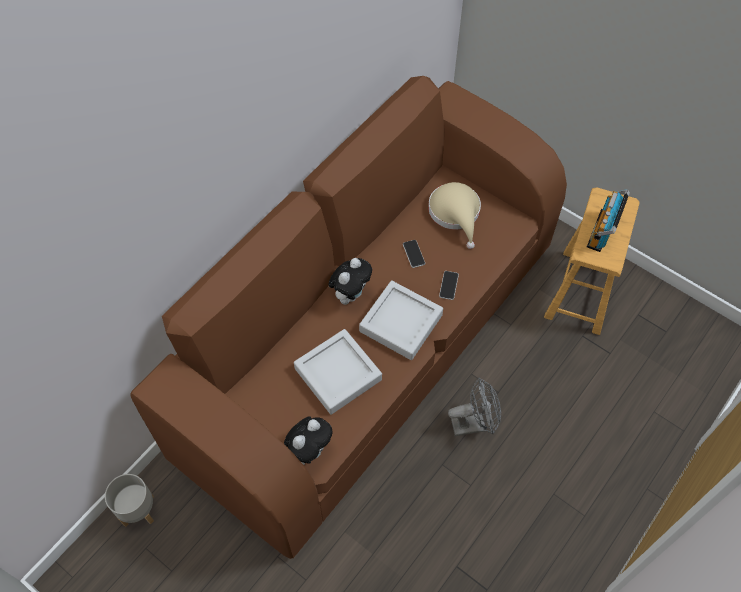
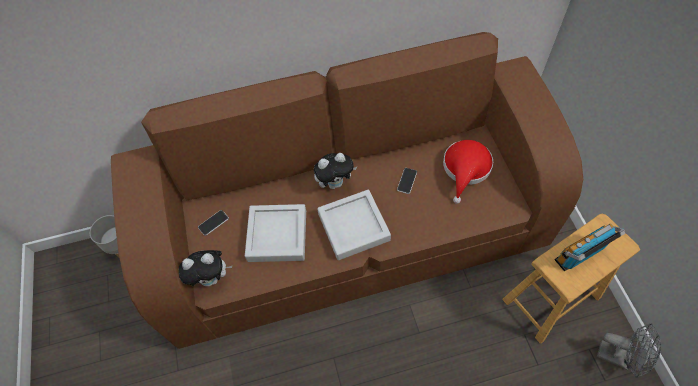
camera: 40 degrees right, 0 degrees up
beige hat [428,182,481,249] -> red hat [443,140,493,204]
phone [439,271,459,300] -> phone moved to [198,210,229,236]
grey fan [448,378,501,436] -> grey fan moved to [597,323,661,378]

